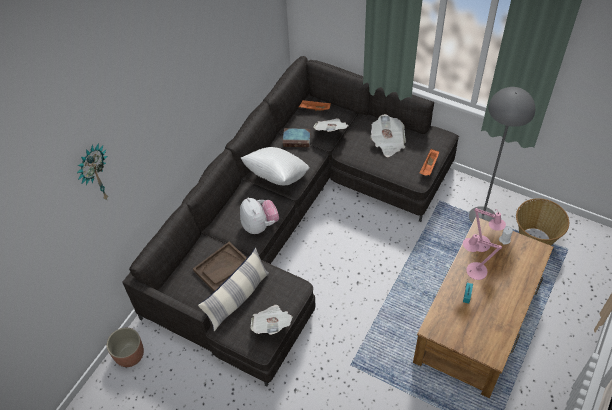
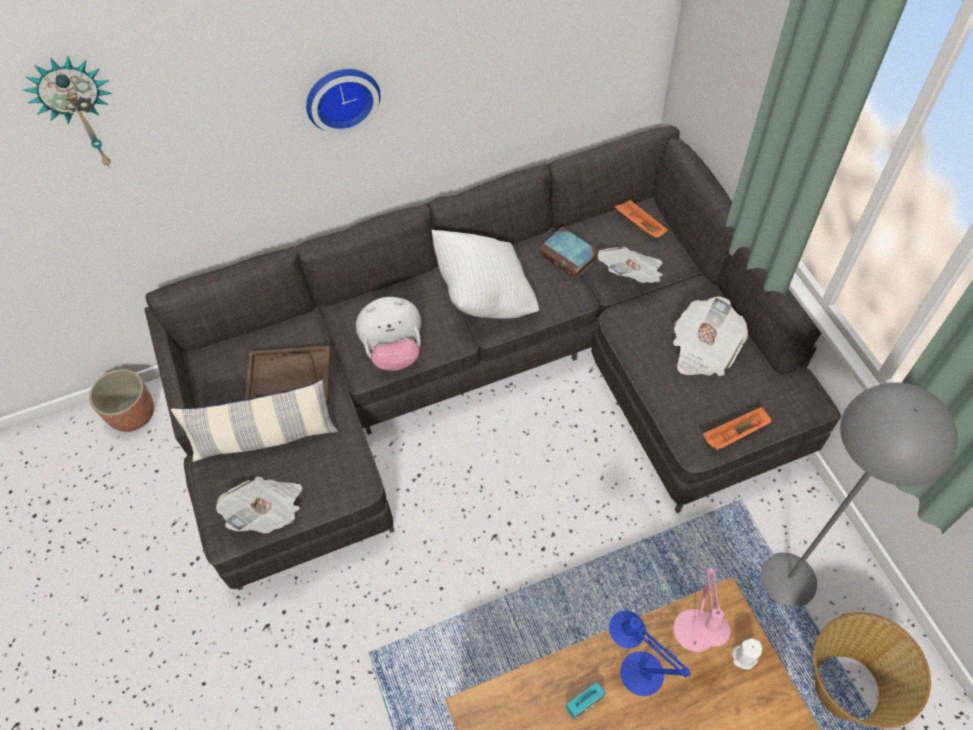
camera: 40 degrees right, 5 degrees up
plush toy [240,198,279,234] -> plush toy turned 60 degrees clockwise [356,297,421,371]
pink table lamp [463,233,502,280] -> blue table lamp [609,611,691,696]
none -> wall clock [306,69,381,134]

